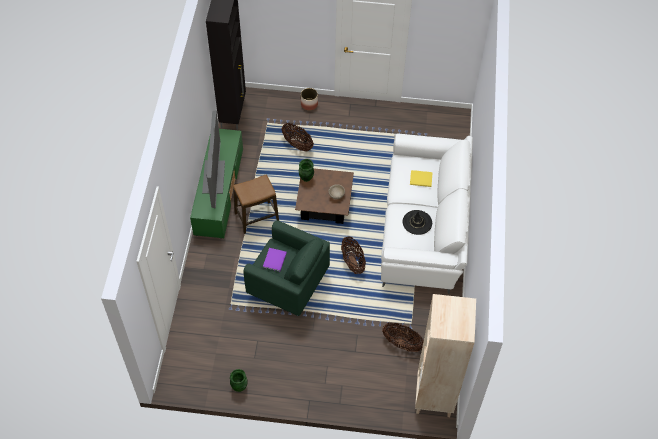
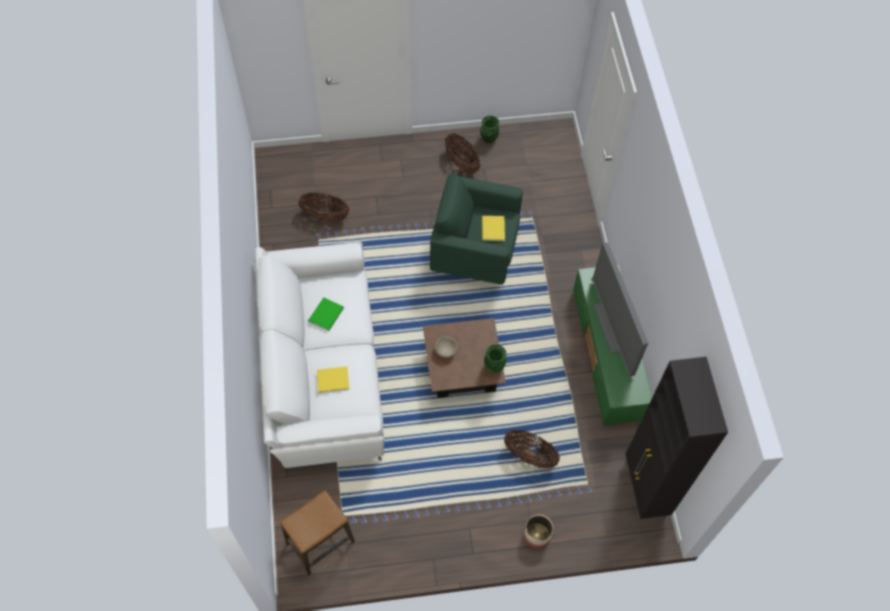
camera: 165 degrees right, 5 degrees up
stool [233,175,279,234] -> stool moved to [280,491,355,576]
purple book [263,248,287,271] -> yellow book [482,216,505,241]
basket [341,237,366,274] -> basket moved to [445,133,480,175]
black hat [403,210,432,235] -> green book [309,297,344,331]
beige bookcase [415,294,476,417] -> none

